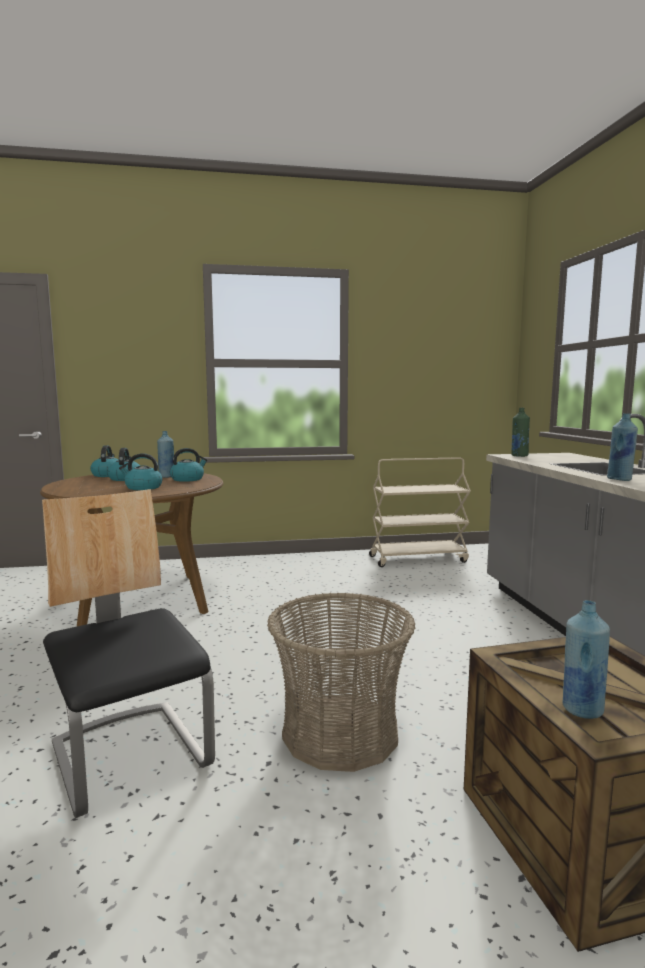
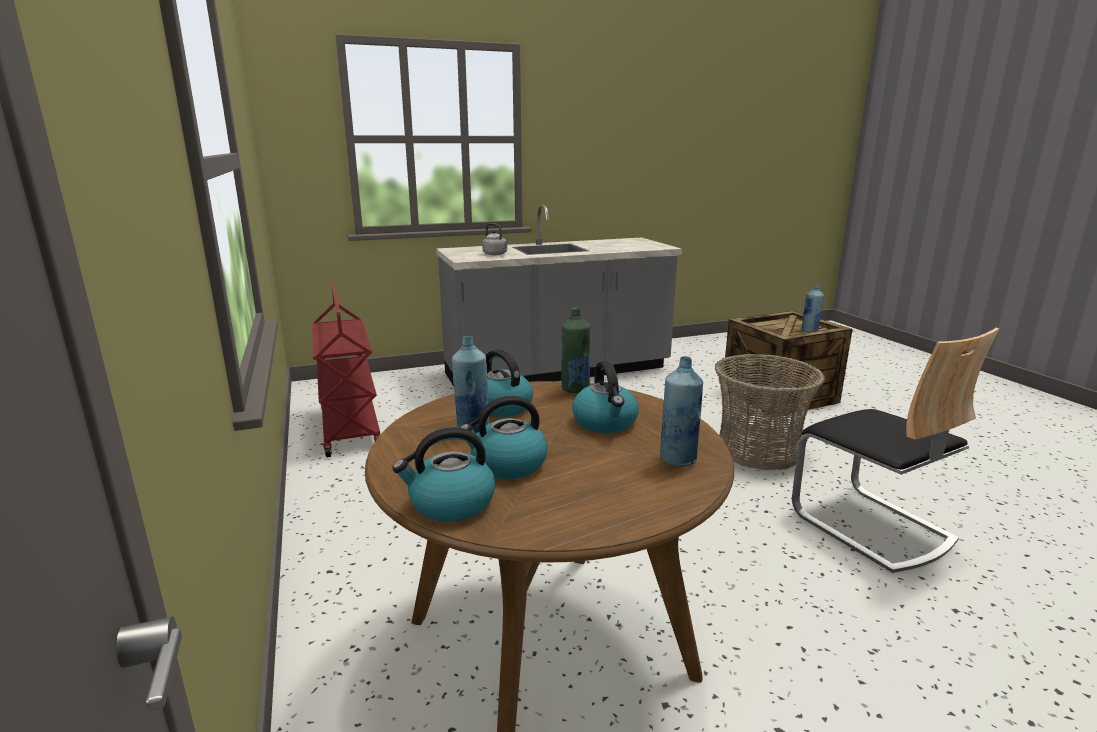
camera: 100 degrees left, 10 degrees up
chair [42,489,215,818] -> chair turned 75 degrees counterclockwise [792,328,999,573]
beige cart [369,457,471,567] -> red cart [312,284,380,457]
green bottle [511,408,530,457] -> green bottle moved to [561,307,590,393]
blue bottle [607,413,638,481] -> blue bottle moved to [660,356,703,467]
none -> grey kettle [482,223,510,255]

